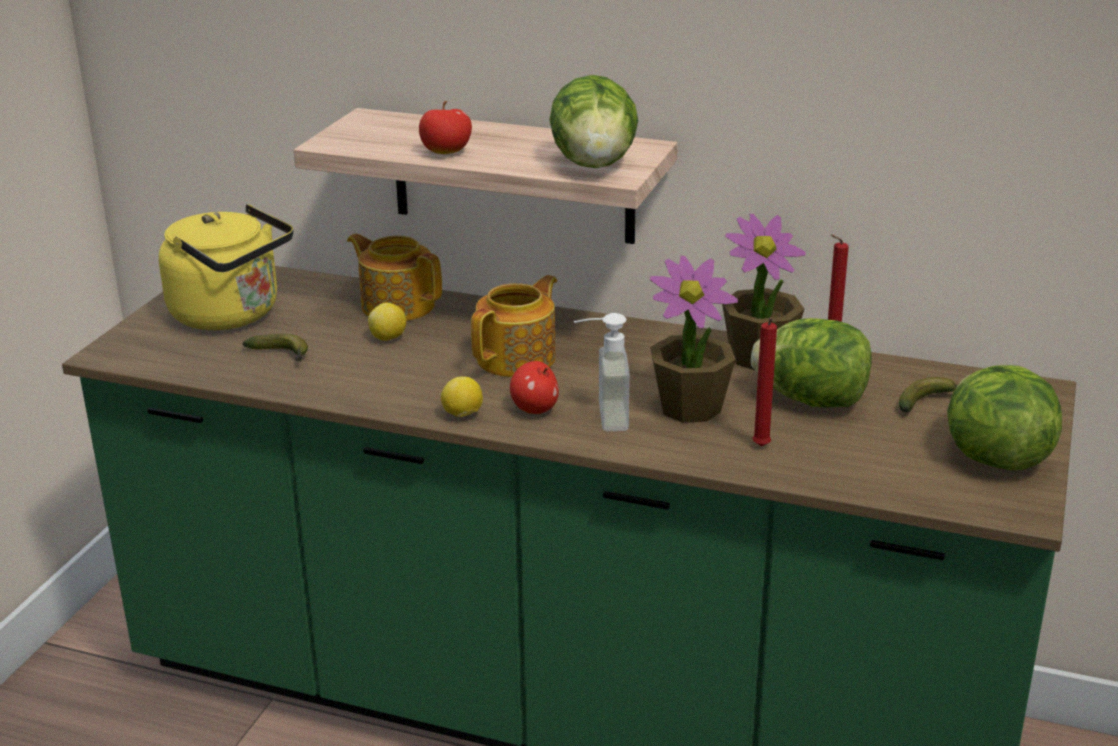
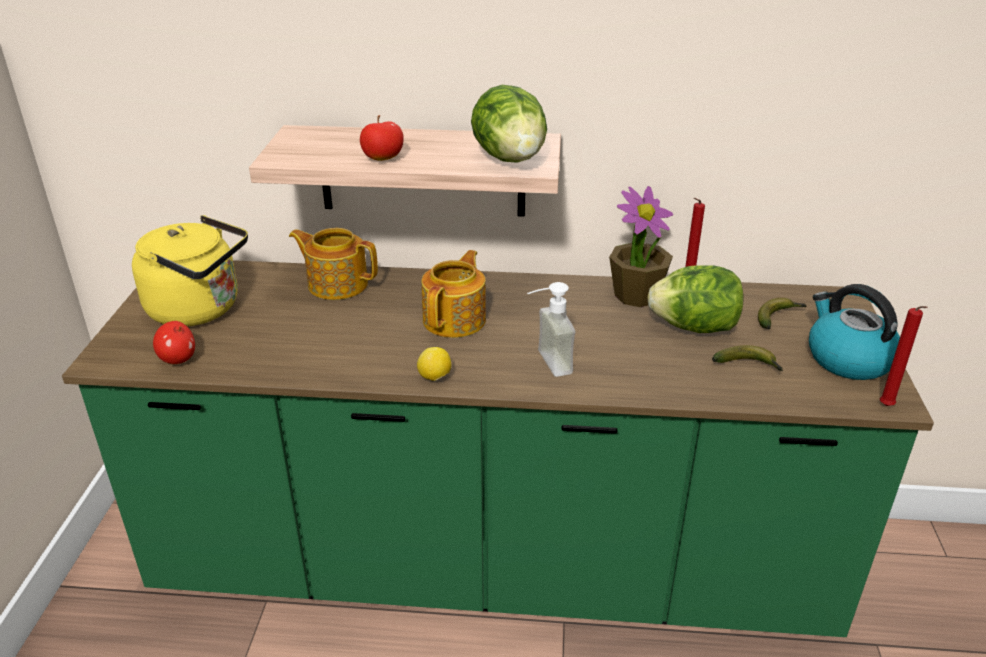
camera: 15 degrees left, 5 degrees up
banana [242,334,308,362] -> banana moved to [712,345,783,371]
lemon [368,303,406,341] -> none
apple [510,361,559,414] -> apple moved to [153,321,195,364]
potted plant [650,256,738,423] -> none
red candle [752,318,777,446] -> red candle moved to [880,306,928,406]
lettuce [947,365,1062,470] -> kettle [809,284,900,380]

